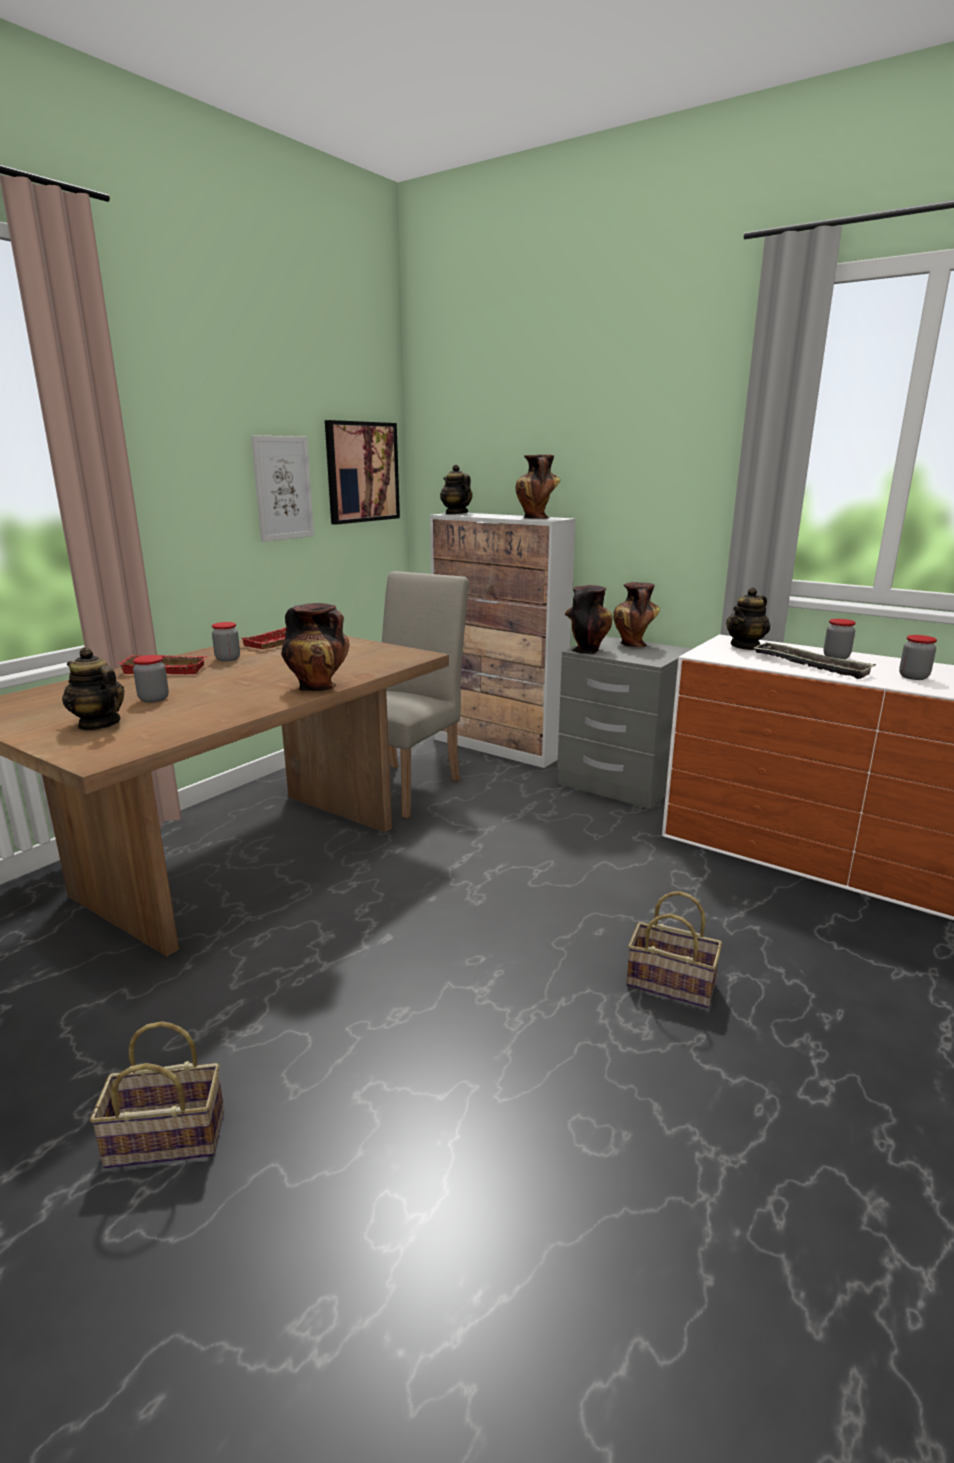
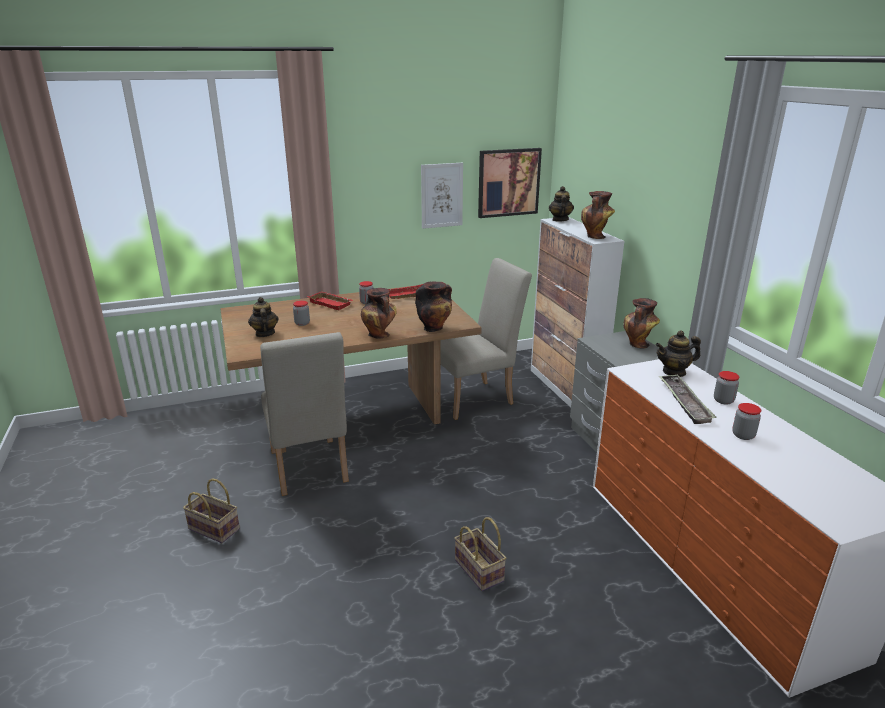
camera: 35 degrees right, 5 degrees up
vase [565,585,612,654] -> vase moved to [415,282,452,332]
none -> beige chair [260,332,349,496]

